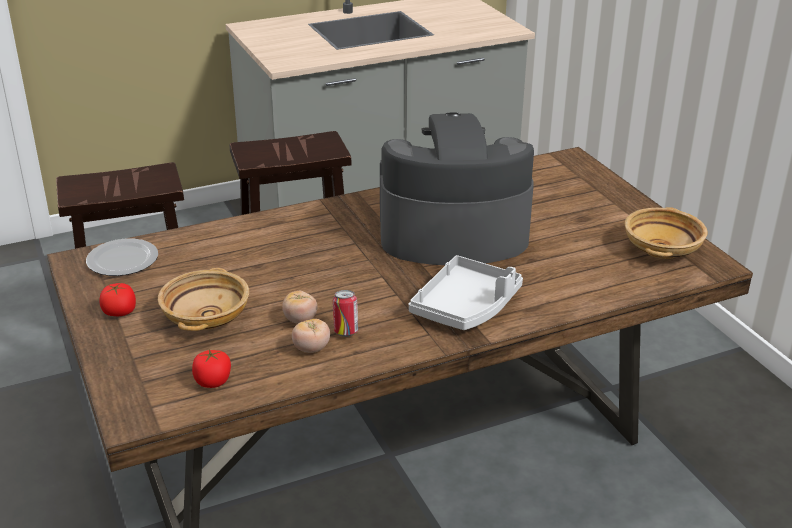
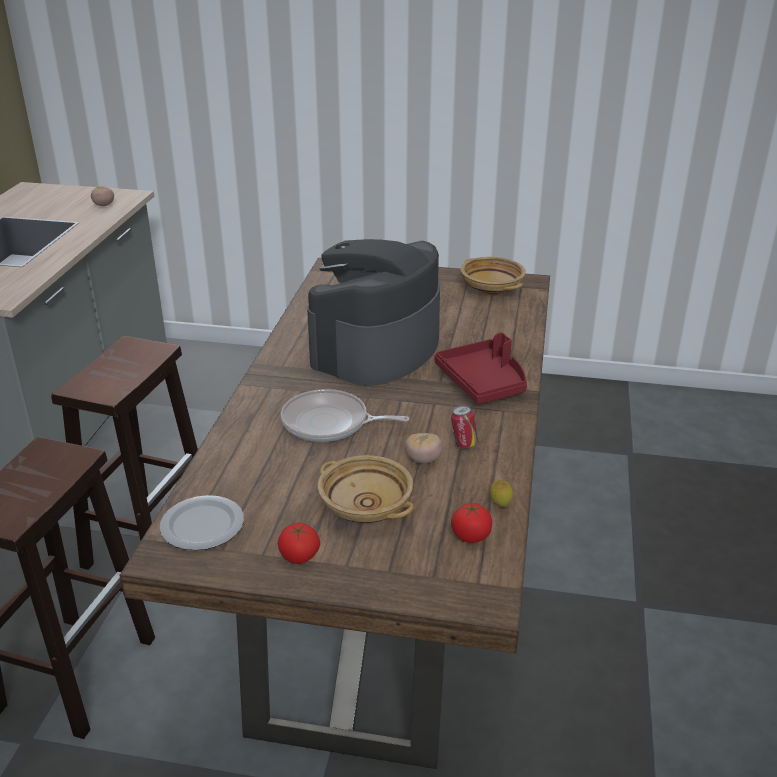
camera: 55 degrees left, 0 degrees up
tomato [292,319,330,353] -> tomato moved to [91,186,114,206]
grey tray [409,255,523,330] -> red tray [435,332,527,404]
none -> frying pan [281,389,410,442]
none -> lemon [490,480,513,508]

